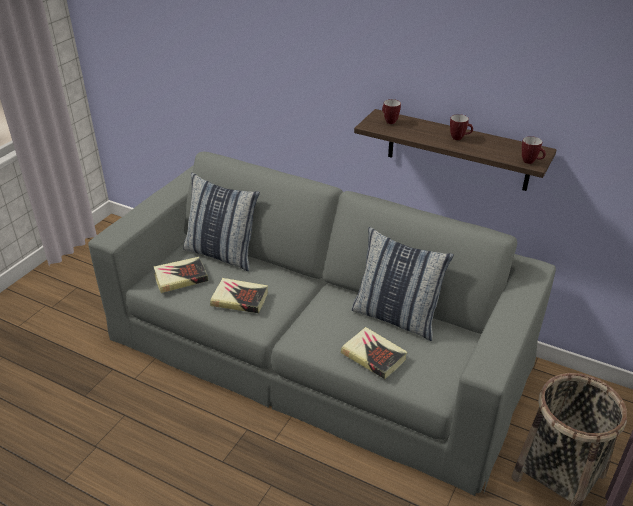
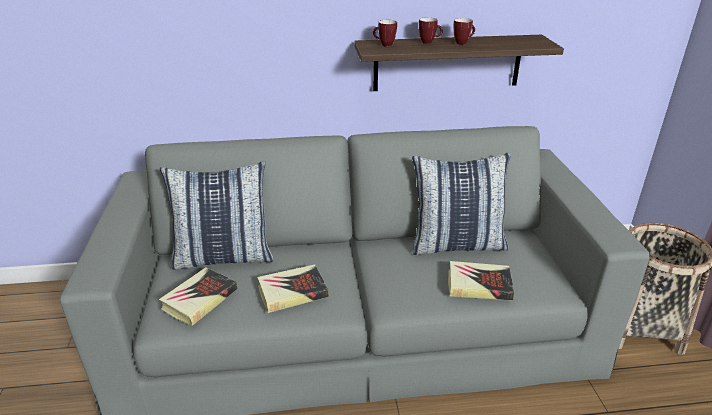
camera: 35 degrees left, 5 degrees down
mug [522,136,546,164] -> mug moved to [419,17,443,44]

